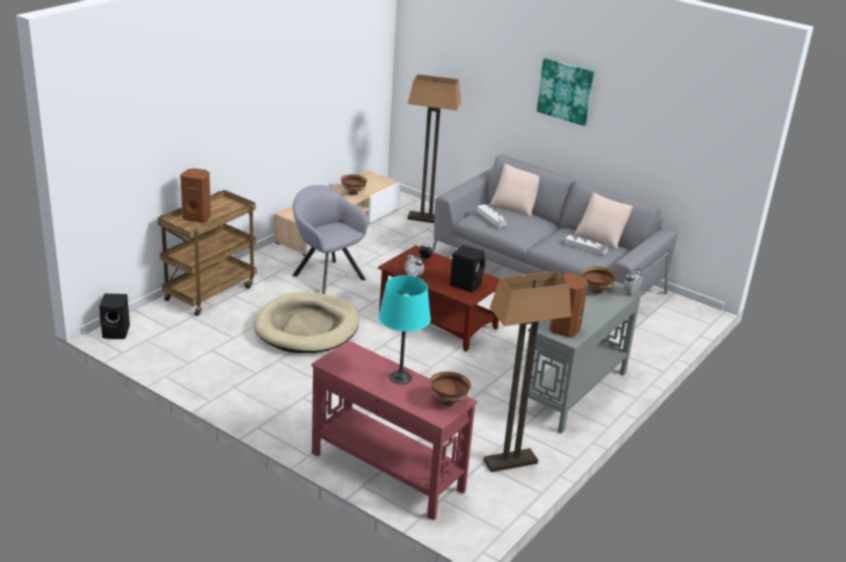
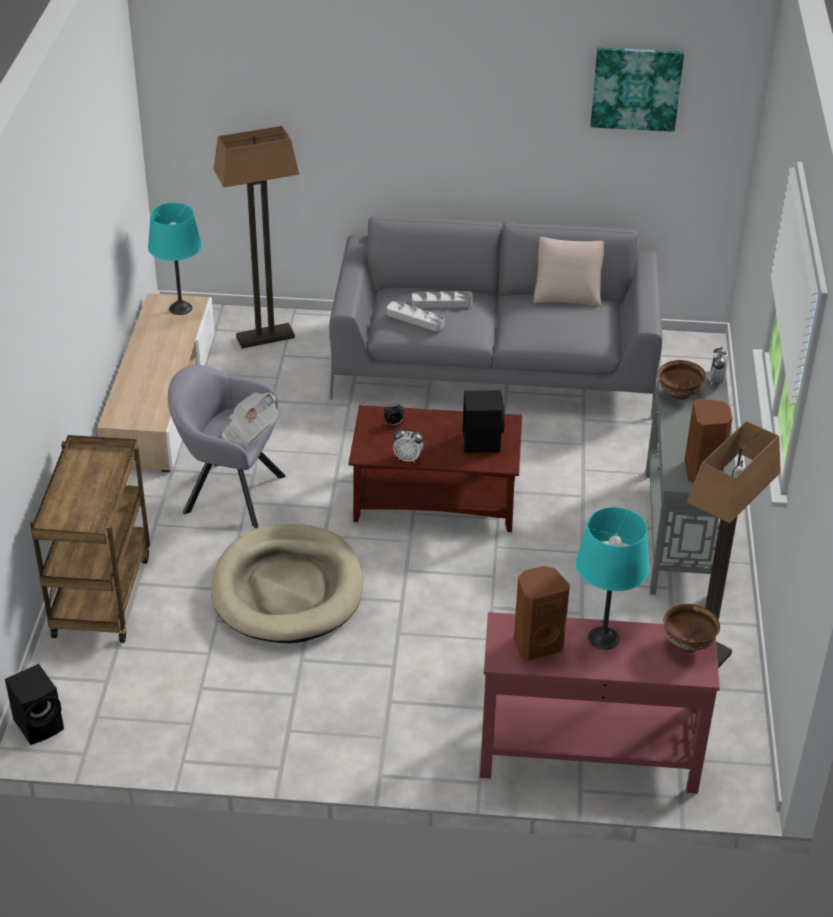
camera: 30 degrees left, 10 degrees up
brown speaker [180,168,211,223] -> brown speaker moved to [514,566,570,660]
brown bowl [341,174,367,195] -> none
beige pillow [490,164,539,217] -> none
picture [537,58,594,126] -> picture moved to [591,47,684,132]
grey tray [565,235,608,255] -> grey tray moved to [412,291,472,308]
none -> turquoise table lamp [148,203,202,315]
none -> newspaper [222,392,278,446]

